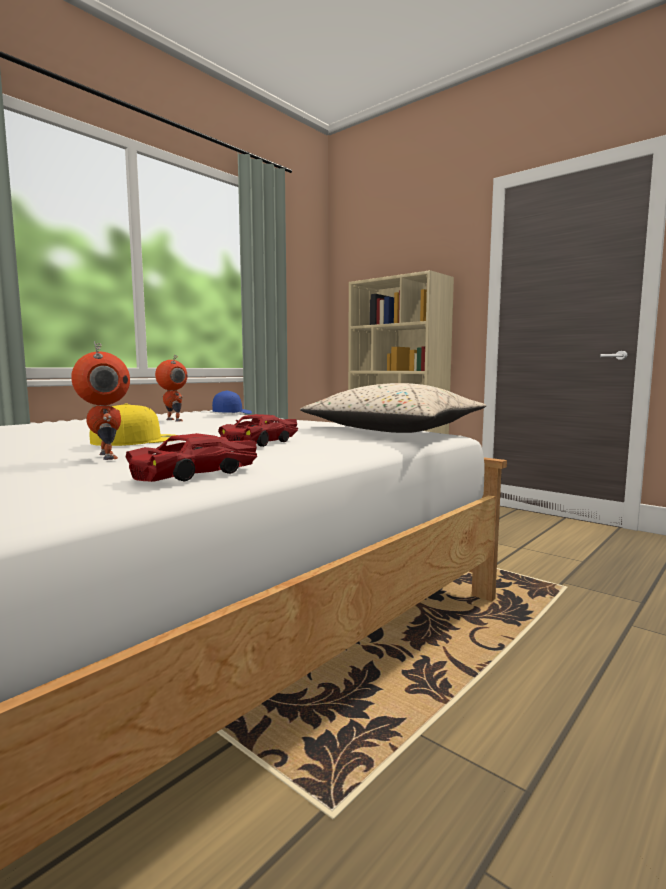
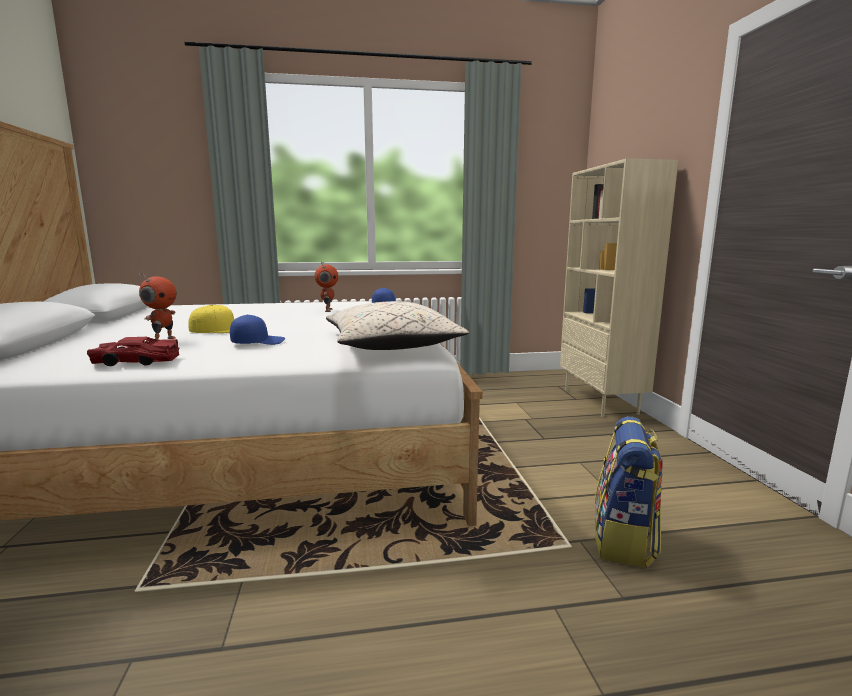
camera: 40 degrees right, 5 degrees up
red toy car [218,414,298,447] -> blue cap [230,314,285,345]
none -> backpack [595,417,663,568]

